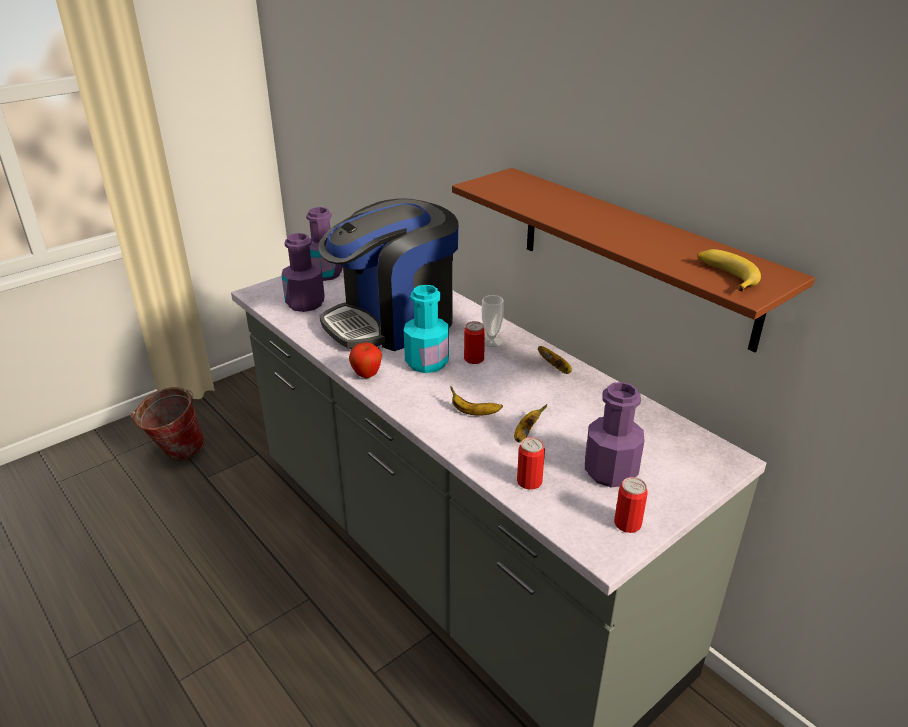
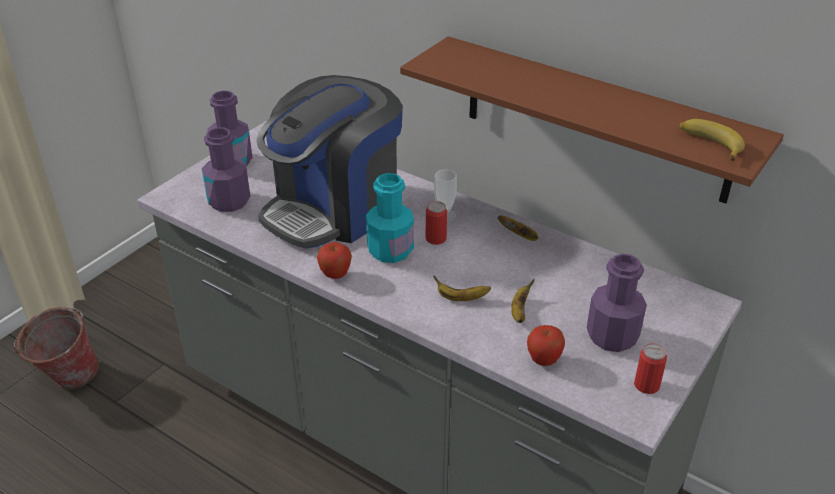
camera: 15 degrees left, 5 degrees up
can [517,437,545,490] -> apple [527,325,565,366]

